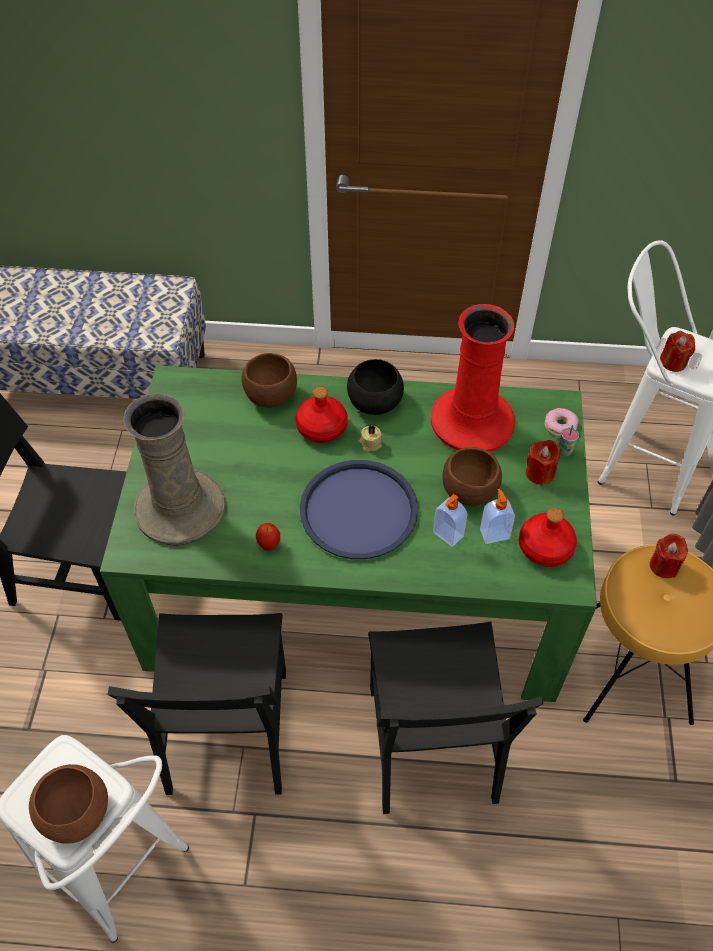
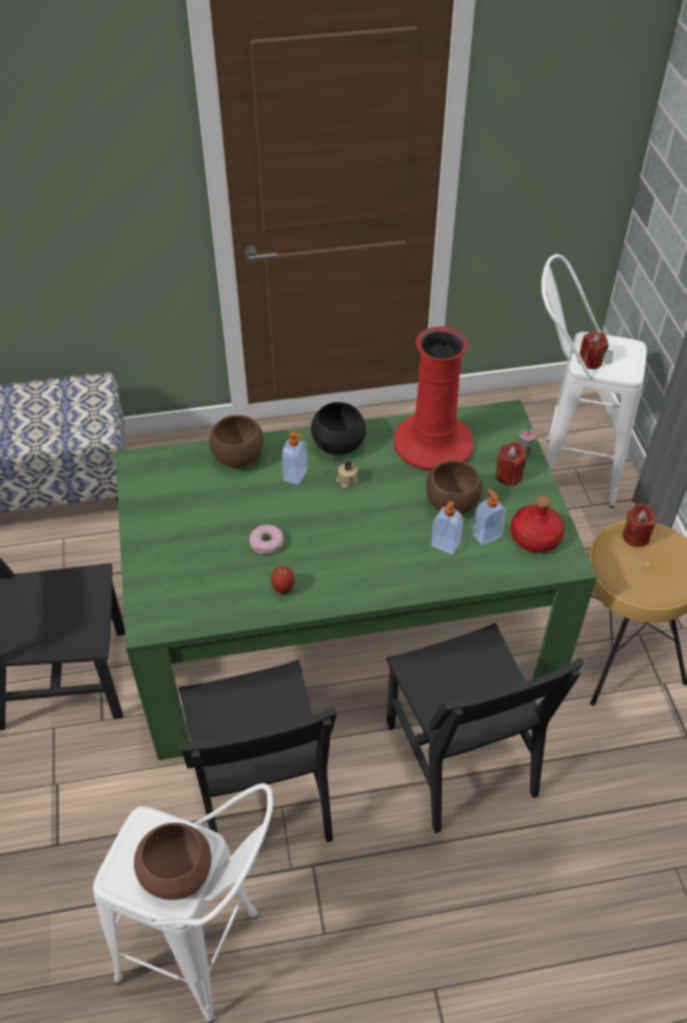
camera: 15 degrees left, 5 degrees down
beige vase [124,393,225,546] -> none
red bottle [296,387,348,443] -> soap dispenser [282,432,307,485]
blue tray [300,460,418,559] -> none
donut [544,408,578,437] -> donut moved to [249,525,283,554]

